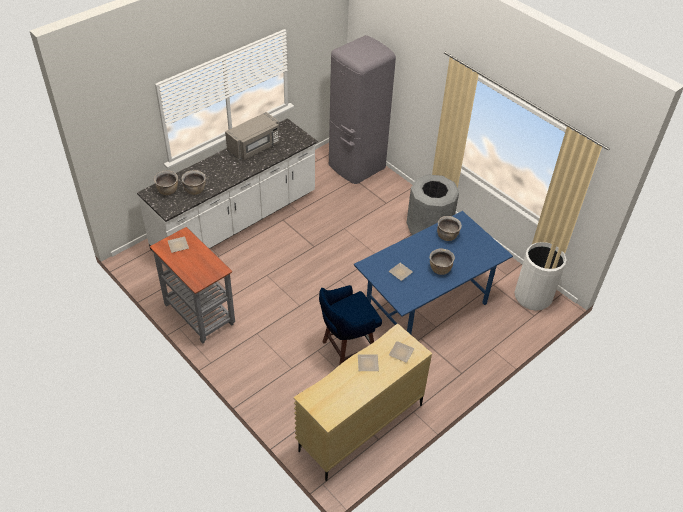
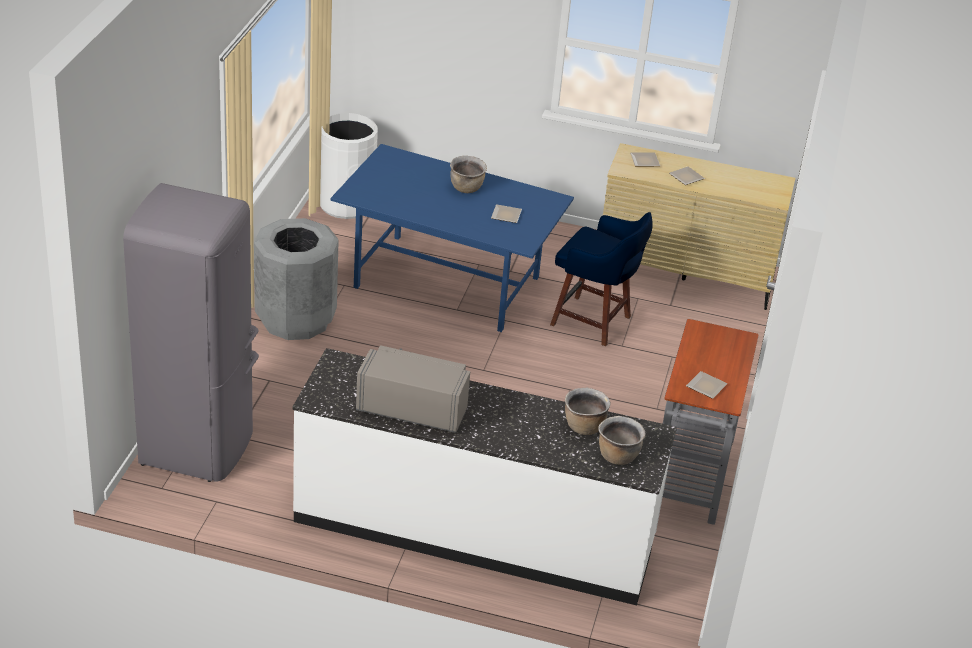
camera: 125 degrees left, 10 degrees down
brown cooking pot [437,216,462,241] -> none

